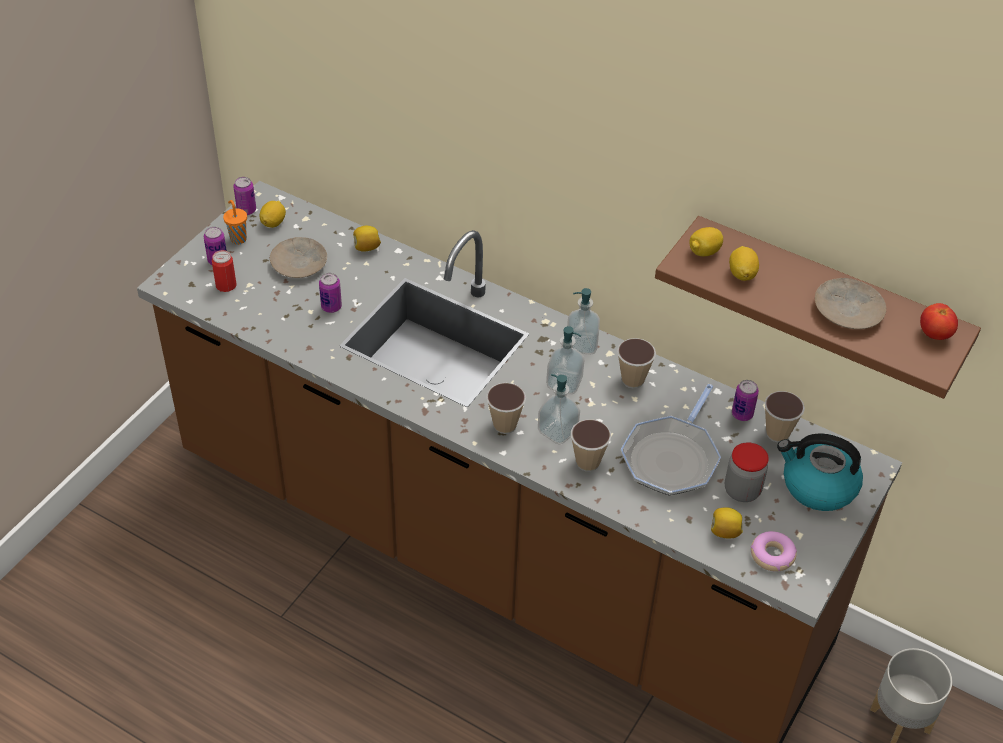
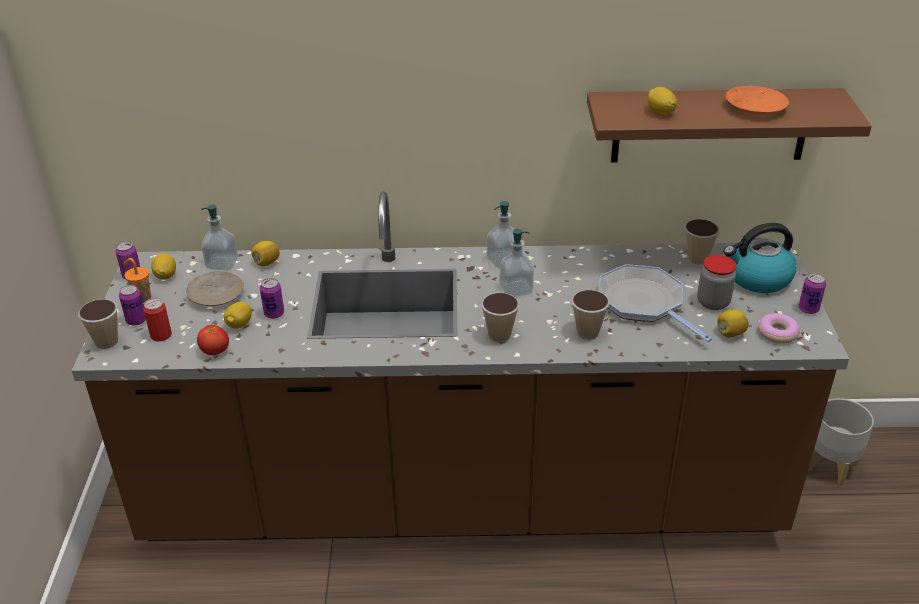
camera: 30 degrees left, 10 degrees down
soap dispenser [538,374,580,445] -> soap dispenser moved to [201,205,238,271]
cup [617,338,656,388] -> cup moved to [78,299,118,349]
frying pan [621,384,721,495] -> frying pan turned 150 degrees clockwise [598,264,712,342]
lemon [689,227,723,256] -> lemon moved to [224,302,252,329]
can [732,380,759,421] -> can moved to [798,273,826,314]
beige plate [815,278,886,329] -> orange plate [725,86,789,115]
tomato [920,303,958,340] -> tomato moved to [197,325,229,355]

